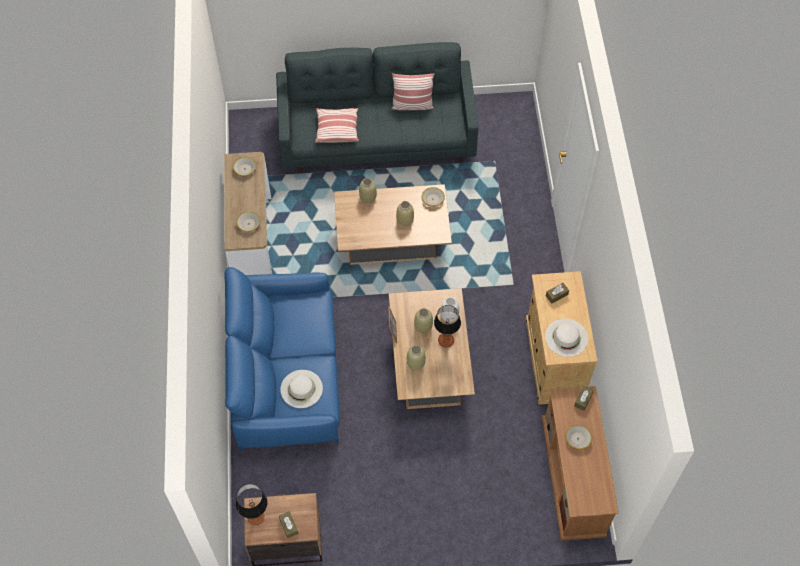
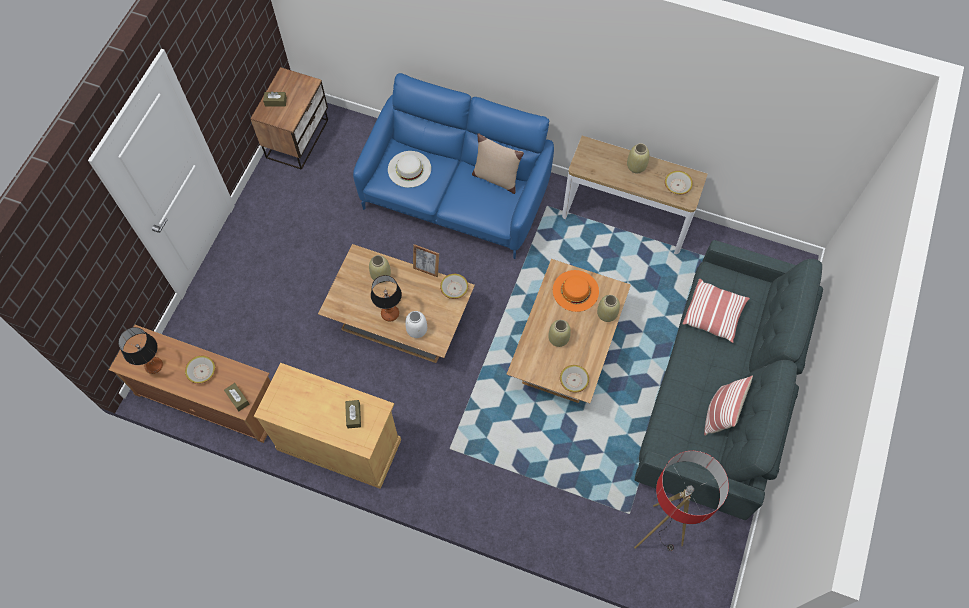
camera: 115 degrees right, 5 degrees up
bowl [236,211,261,232] -> bowl moved to [440,274,468,299]
table lamp [236,484,268,525] -> table lamp moved to [118,327,163,374]
beige vase [414,308,433,333] -> beige vase moved to [627,143,649,173]
white hat [545,318,588,357] -> none
none -> beige pillow [472,133,524,194]
none -> orange hat [553,270,599,312]
none -> floor lamp [634,451,729,551]

